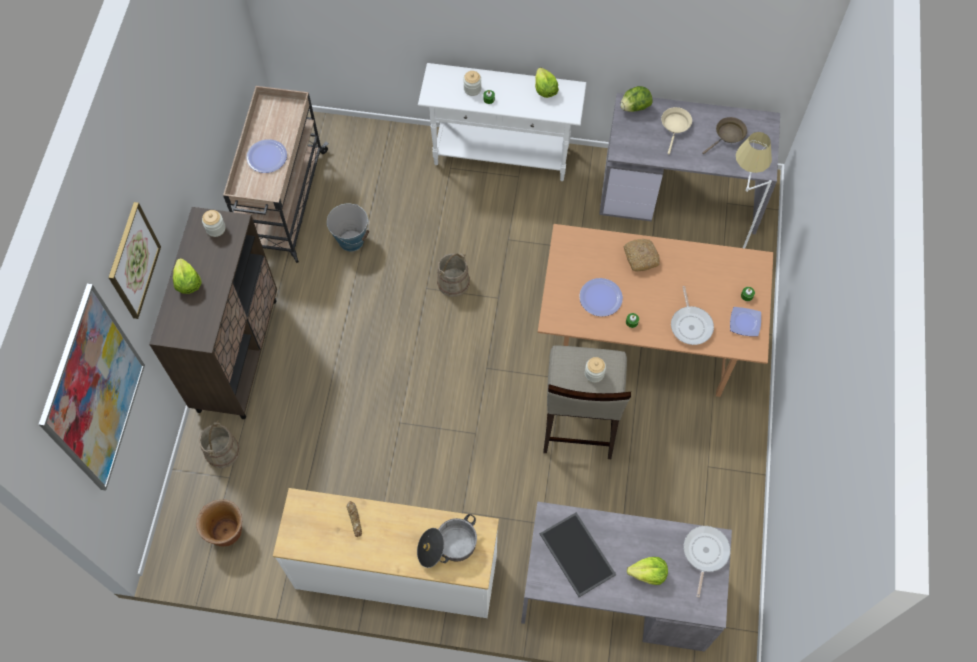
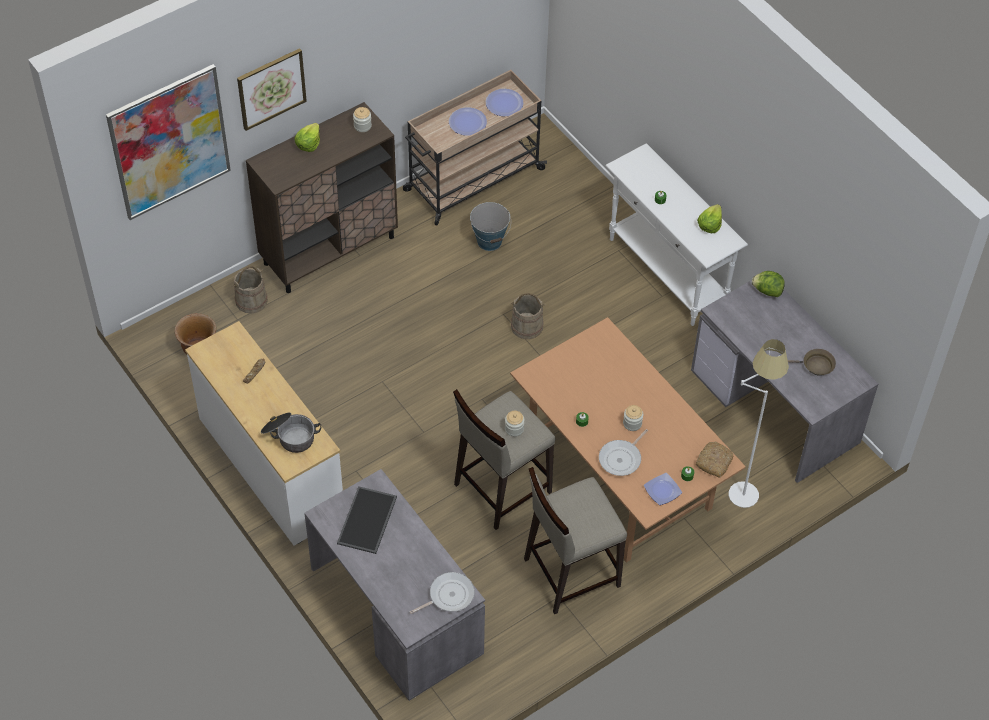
camera: 45 degrees right, 10 degrees down
jar [463,71,481,96] -> jar moved to [623,405,643,431]
plate [579,278,623,317] -> plate moved to [486,89,523,116]
bread [624,239,660,272] -> bread moved to [696,442,733,478]
lettuce [627,557,668,585] -> none
beige frying pan [661,107,692,154] -> none
none -> beige stool [524,467,627,614]

